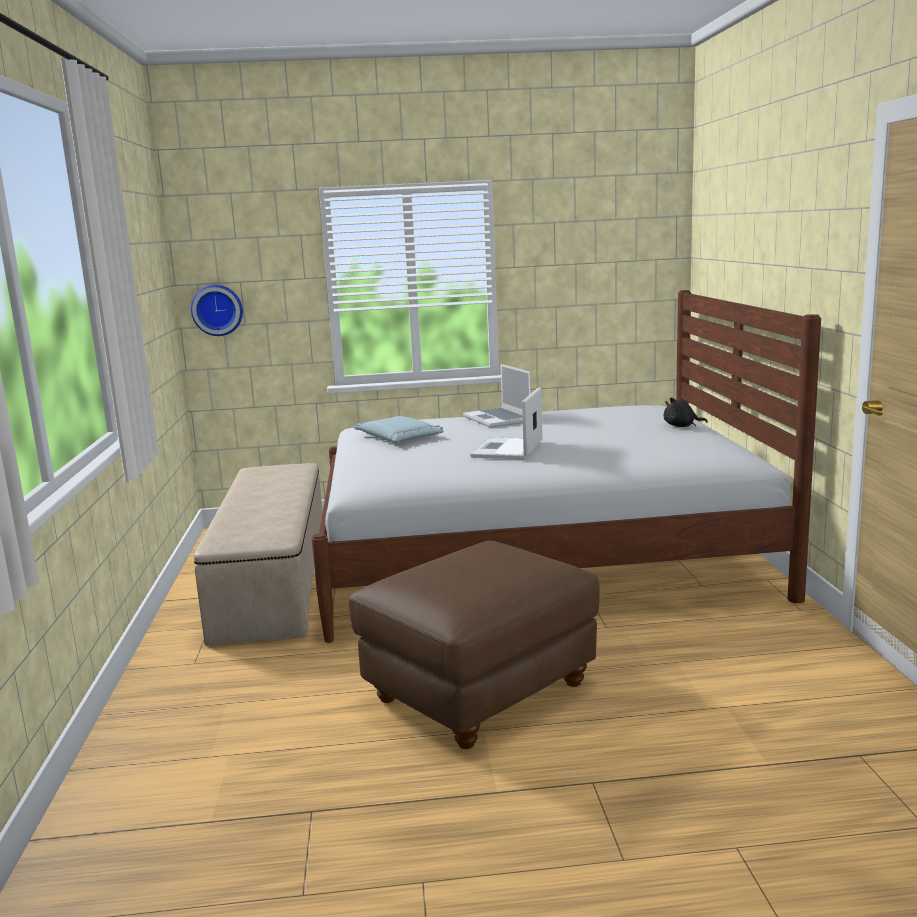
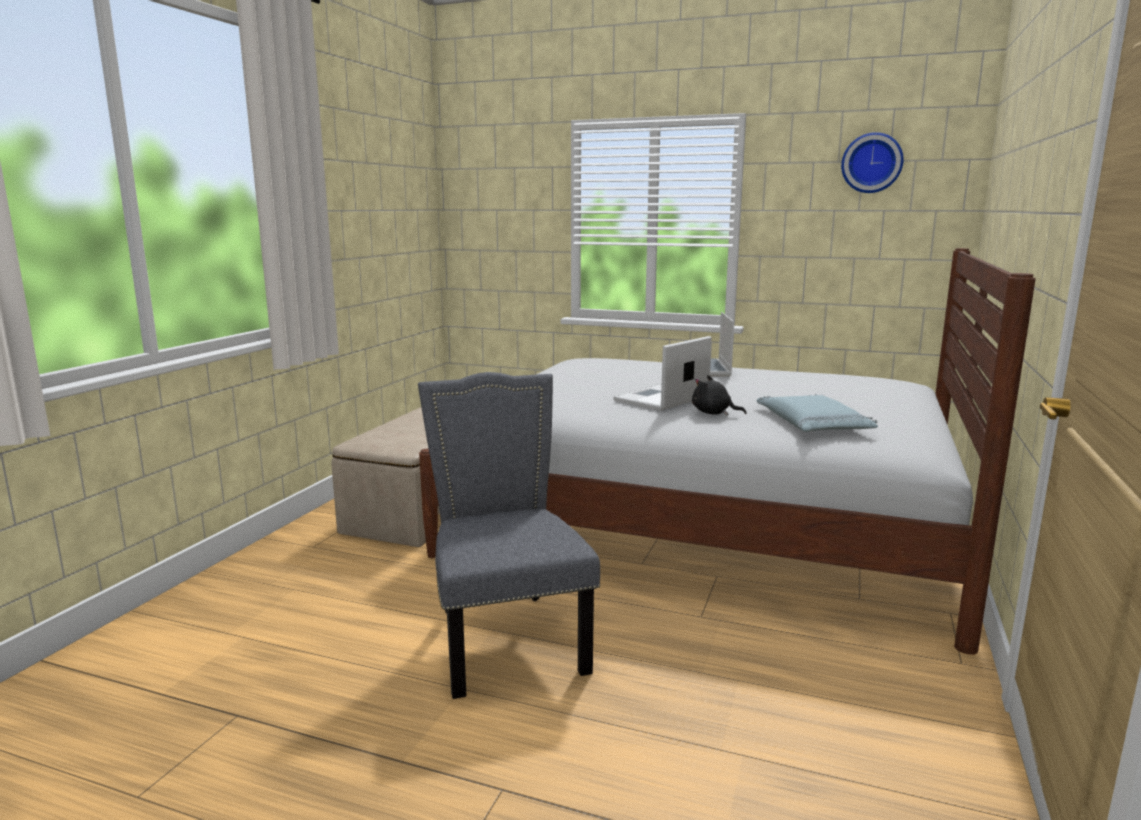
camera: 25 degrees right, 0 degrees up
wall clock [191,285,243,336] -> wall clock moved to [841,132,904,193]
brown ottoman [348,540,600,749] -> grey chair [418,372,600,699]
blue pillow [353,416,444,443] -> blue pillow moved to [756,394,878,432]
black plush toy [664,397,708,427] -> black plush toy moved to [692,375,746,415]

